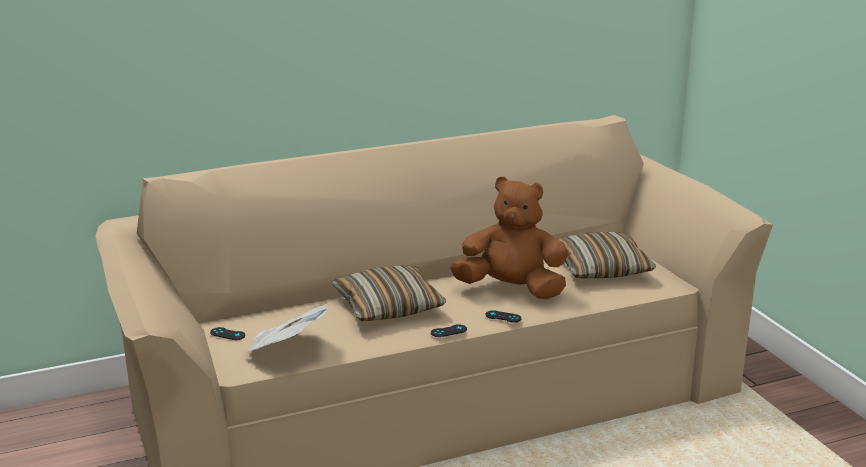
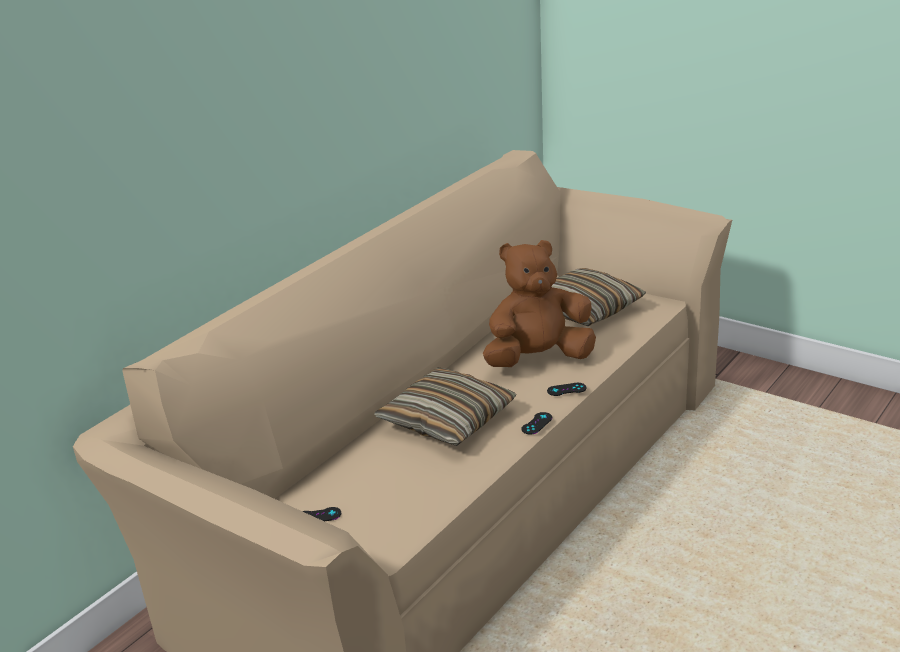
camera: 30 degrees left, 5 degrees up
newspaper [245,303,329,353] -> none

